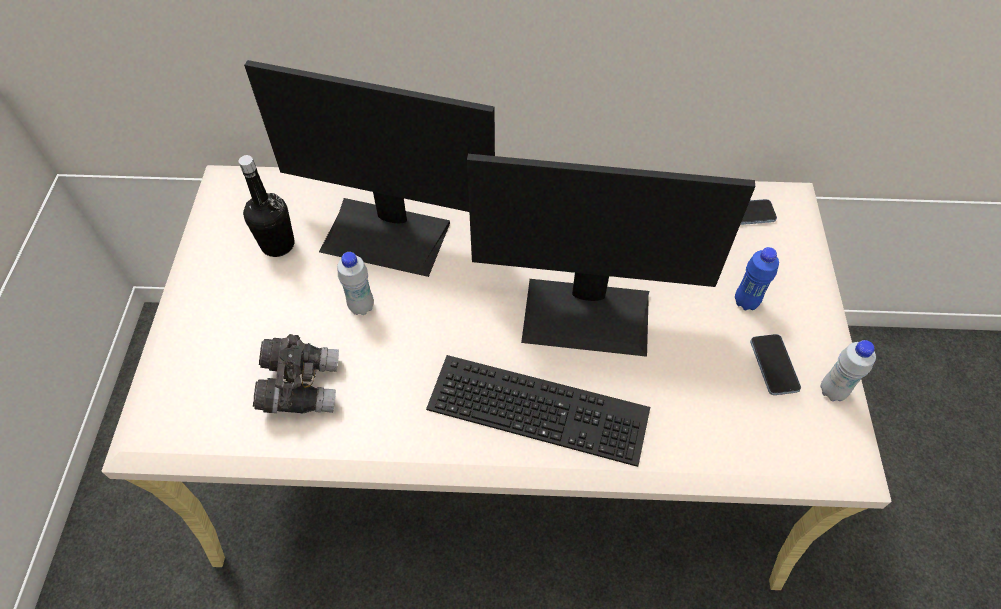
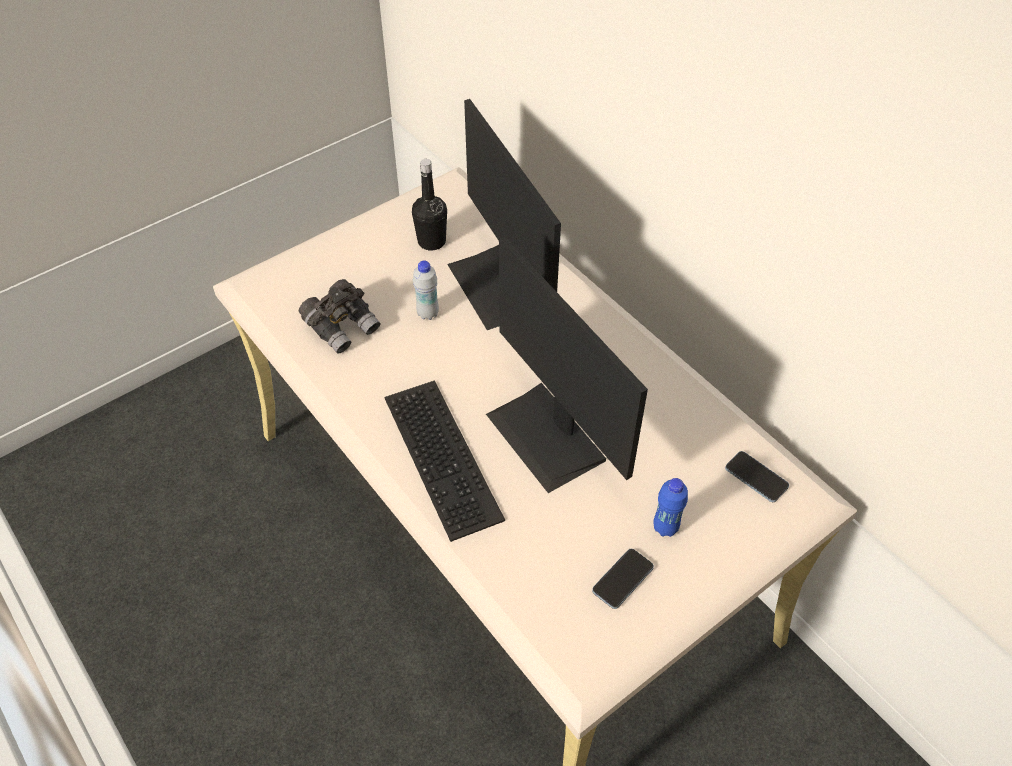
camera: 50 degrees right, 5 degrees down
white bottle [821,340,876,401] -> none

